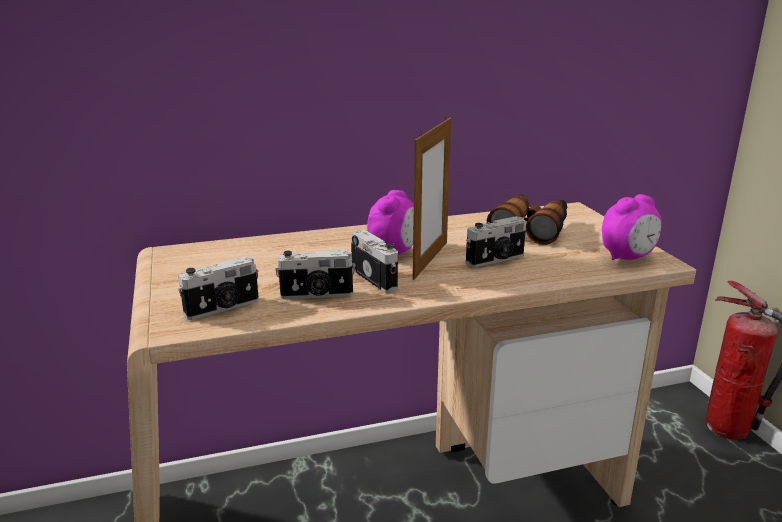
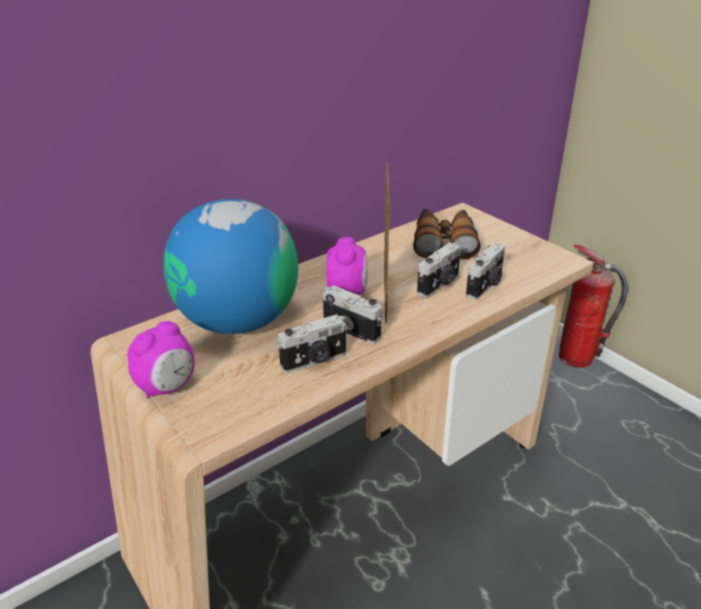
camera: 20 degrees left, 10 degrees up
camera [178,256,259,320] -> camera moved to [466,243,505,300]
alarm clock [602,194,662,260] -> alarm clock moved to [127,321,195,398]
none -> globe [164,199,298,334]

